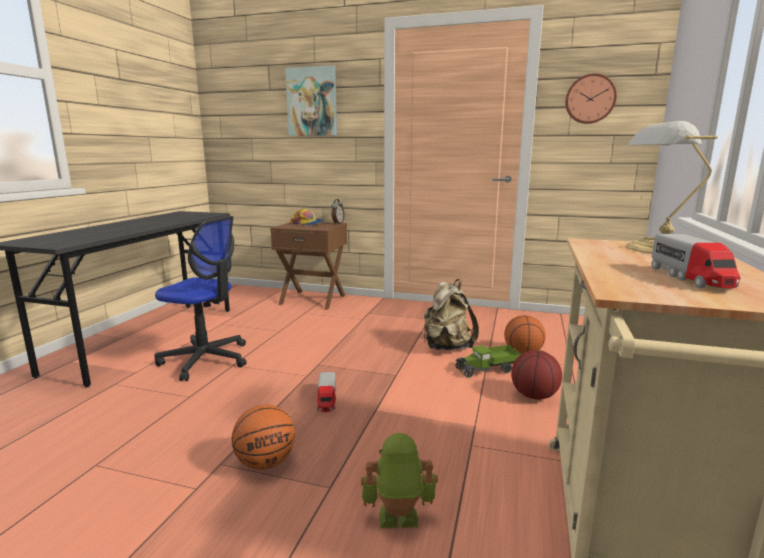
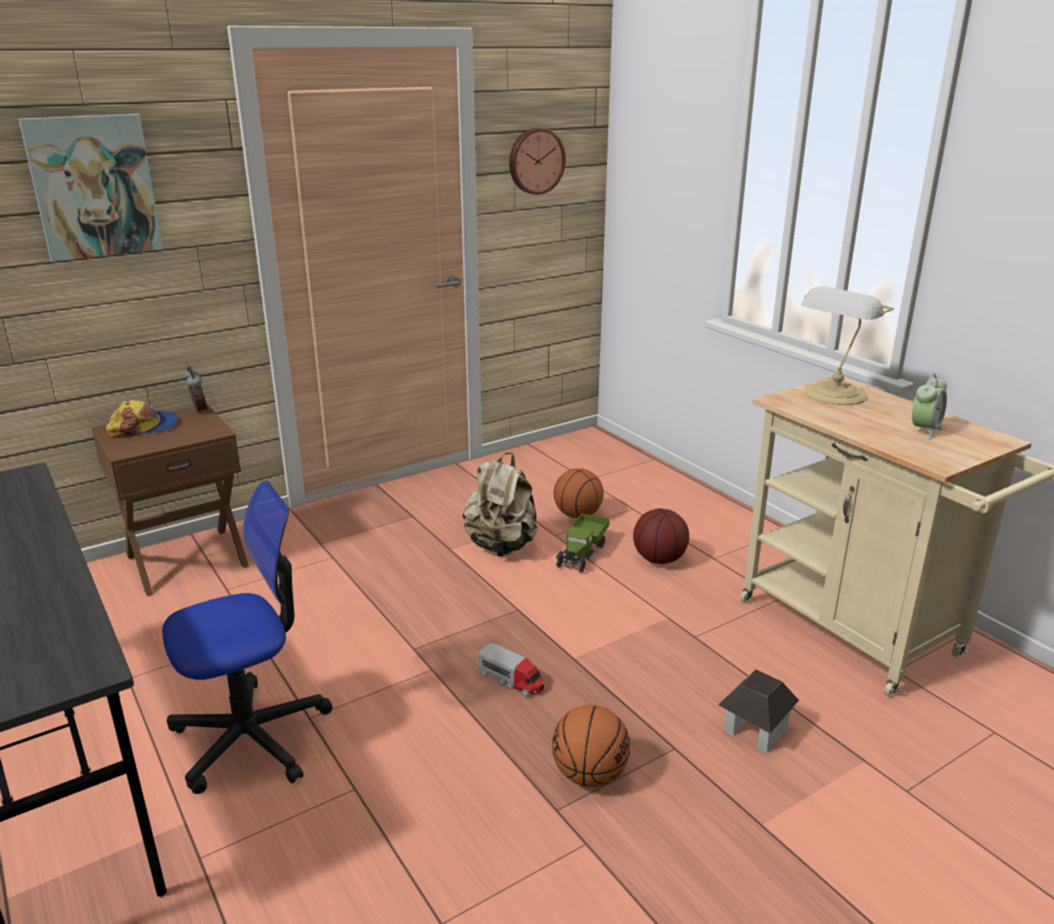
camera: 50 degrees left, 10 degrees up
toy robot [361,433,438,528] -> toy house [719,669,799,753]
toy truck [651,234,741,288] -> alarm clock [912,373,947,440]

